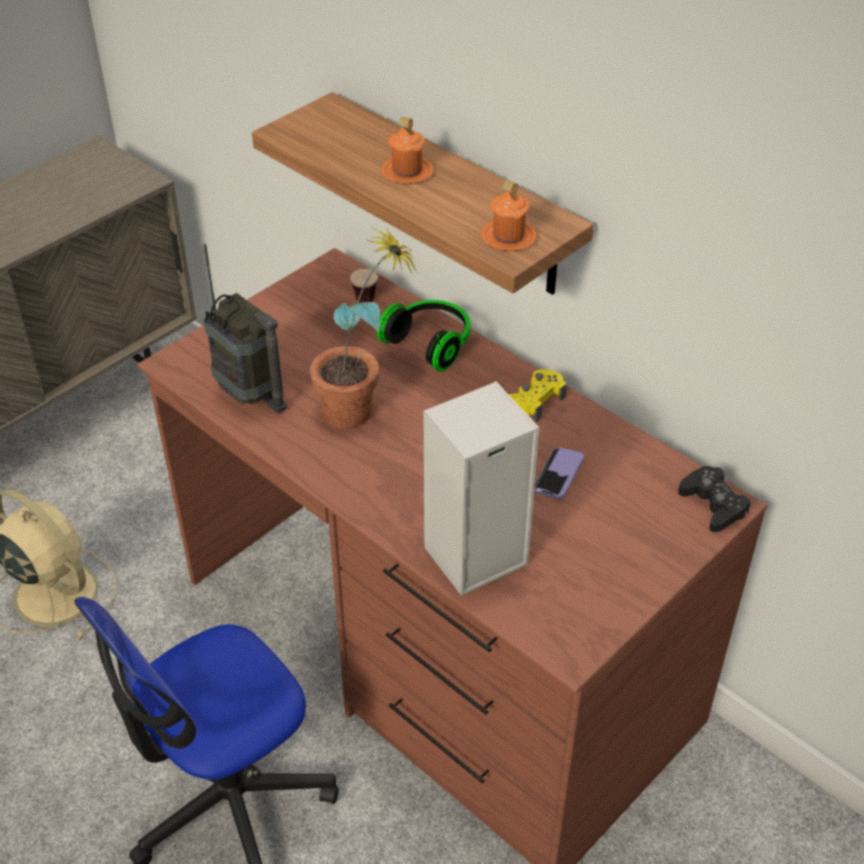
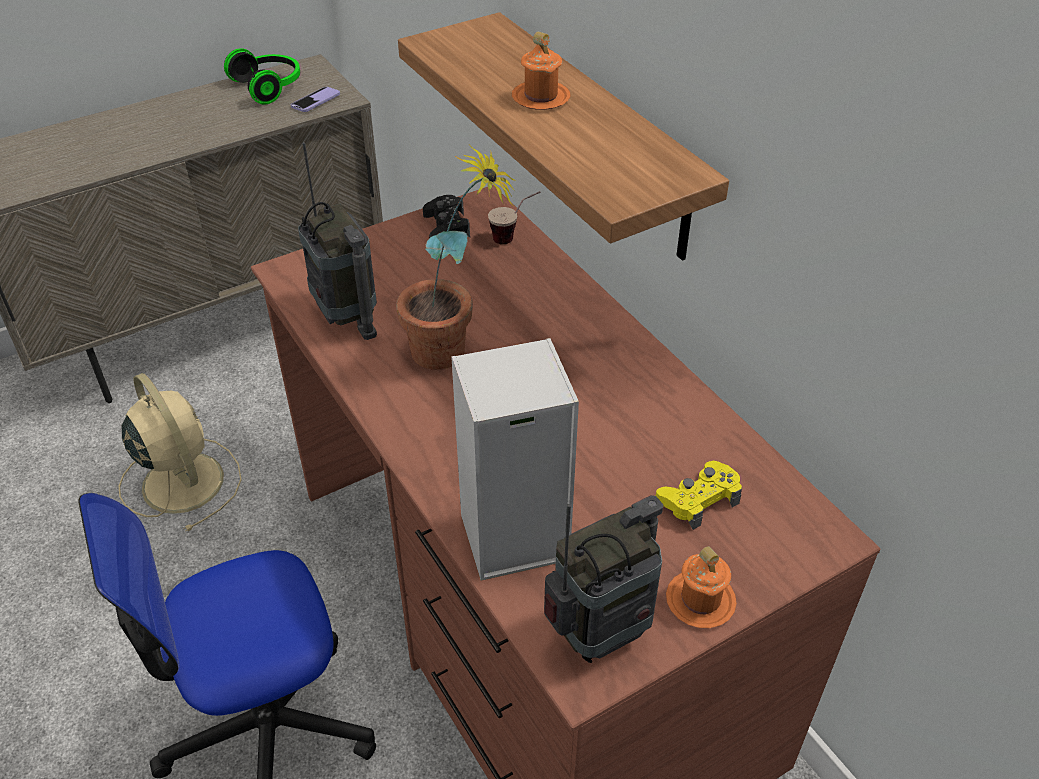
camera: 15 degrees right, 0 degrees up
headphones [377,300,471,372] -> headphones moved to [224,48,300,105]
orange mug [481,180,537,251] -> orange mug moved to [666,546,737,628]
yellow game controller [509,369,566,422] -> yellow game controller moved to [656,461,742,530]
phone [534,447,584,499] -> phone moved to [291,87,340,112]
black game controller [678,466,751,532] -> black game controller moved to [423,195,470,238]
none -> radio [544,495,663,663]

